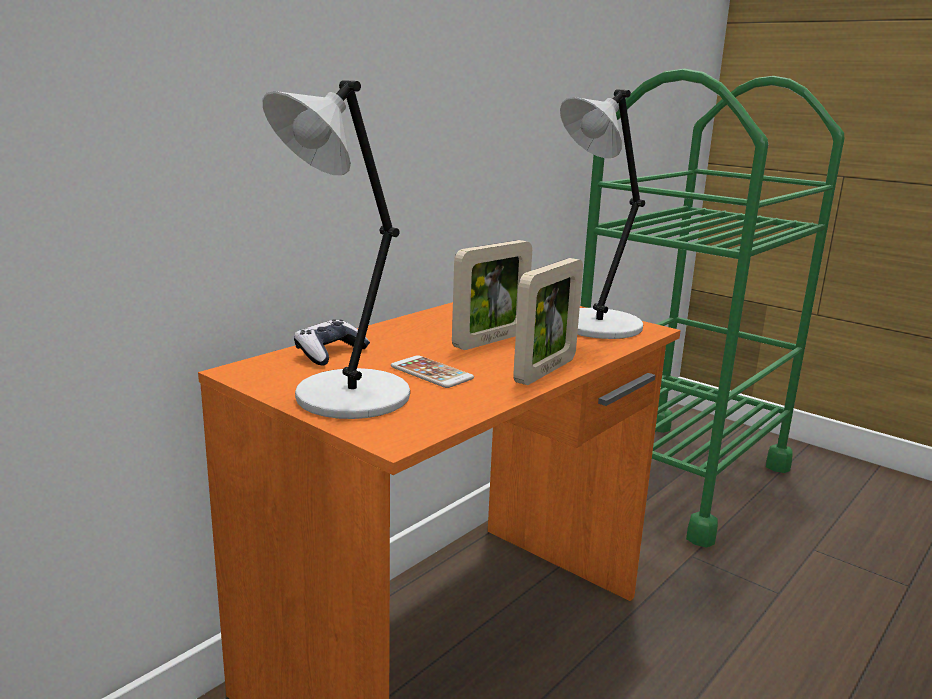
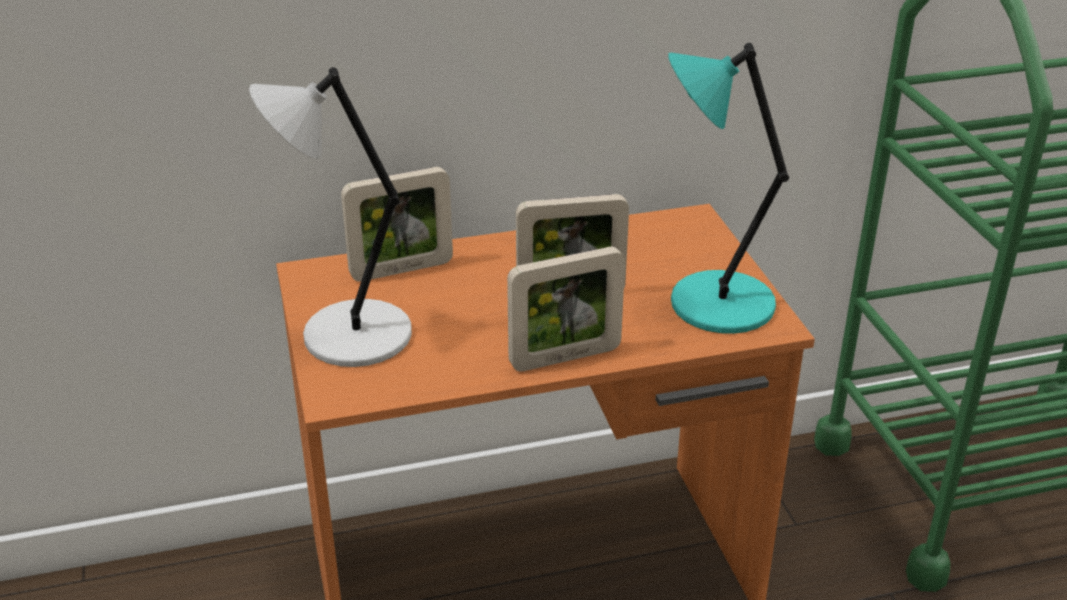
camera: 35 degrees right, 15 degrees up
game controller [294,319,370,365] -> picture frame [341,167,453,282]
phone [391,355,474,388] -> none
grey table lamp [560,90,645,339] -> turquoise table lamp [668,43,789,334]

